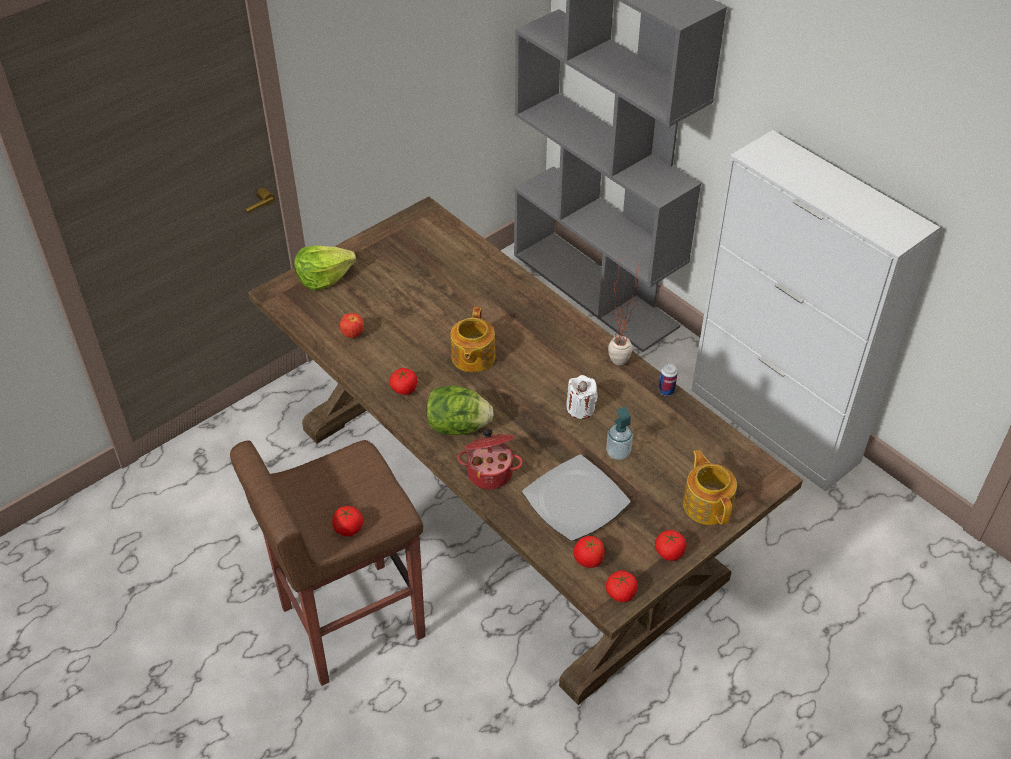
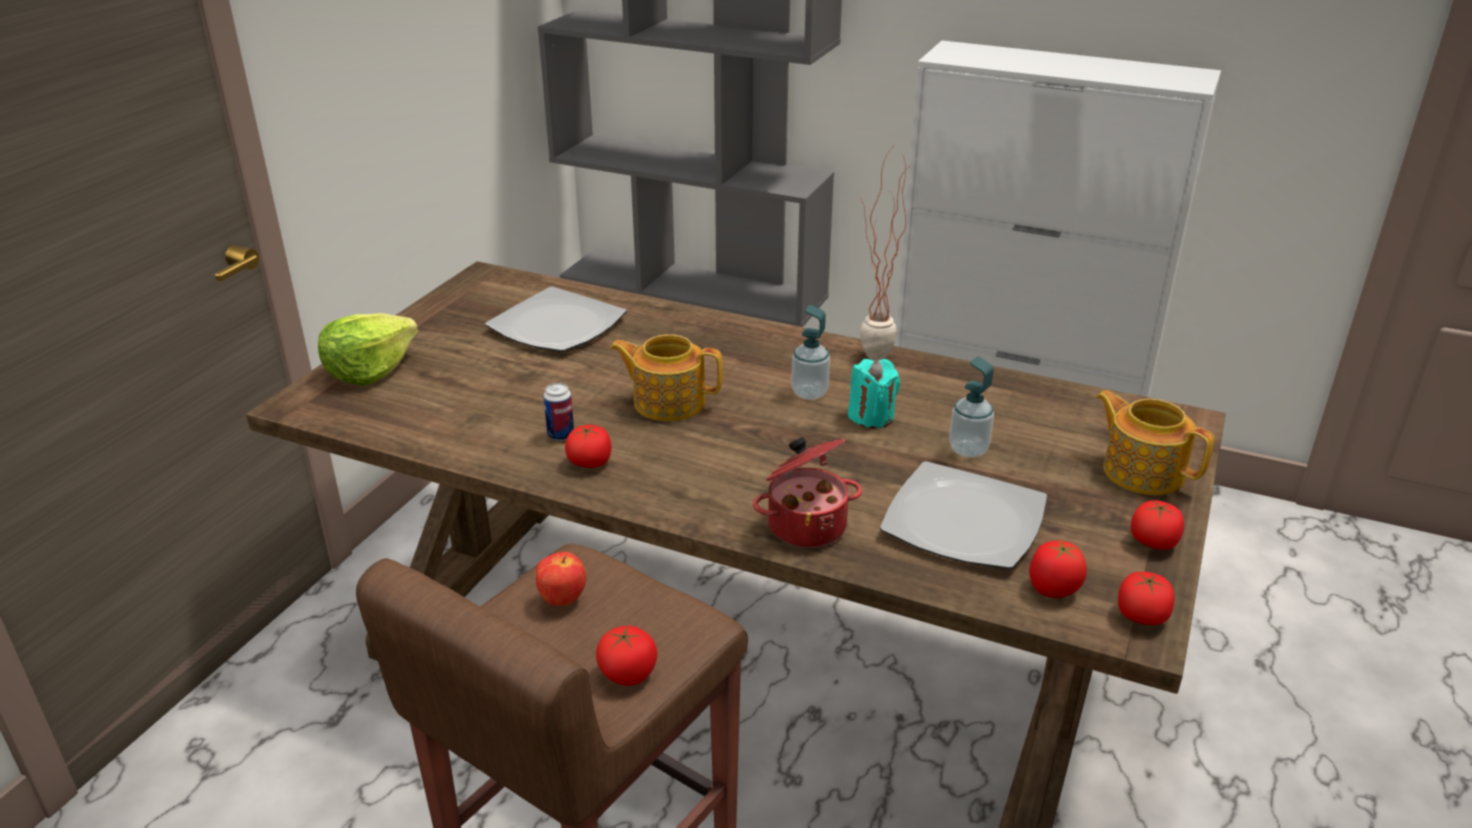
camera: 25 degrees left, 15 degrees down
apple [340,313,364,338] -> apple moved to [536,552,586,606]
lettuce [426,385,494,435] -> none
teapot [450,307,495,372] -> teapot turned 120 degrees clockwise [610,334,723,421]
white candle [567,375,598,419] -> turquoise candle [848,359,900,428]
can [659,363,678,396] -> can moved to [543,383,574,441]
none -> plate [485,287,627,352]
none -> soap dispenser [791,305,830,400]

